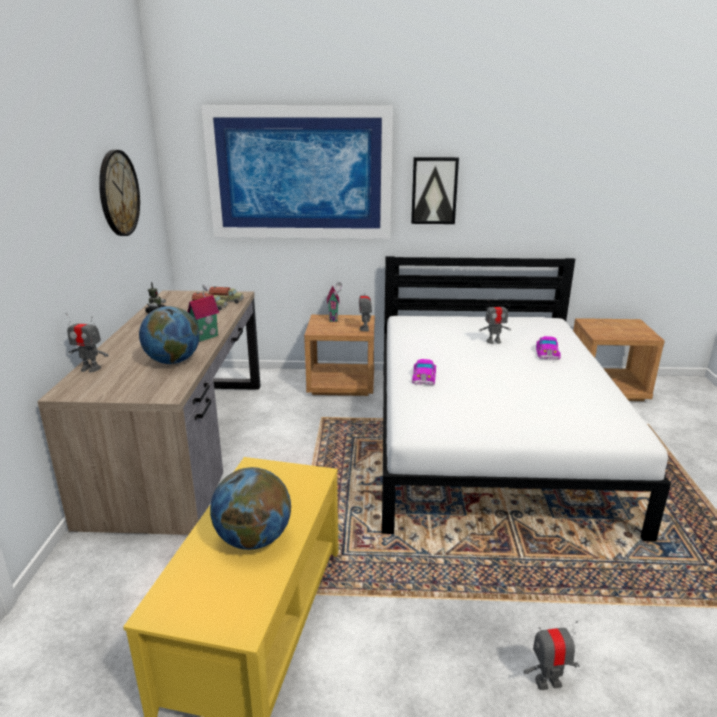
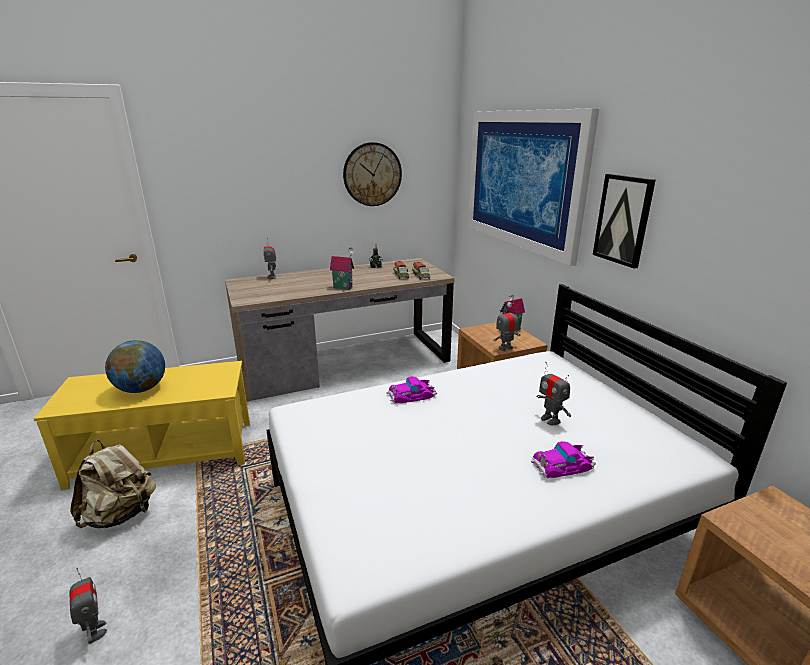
camera: 65 degrees right, 0 degrees up
globe [139,306,200,364] -> none
none -> beige backpack [70,440,156,528]

